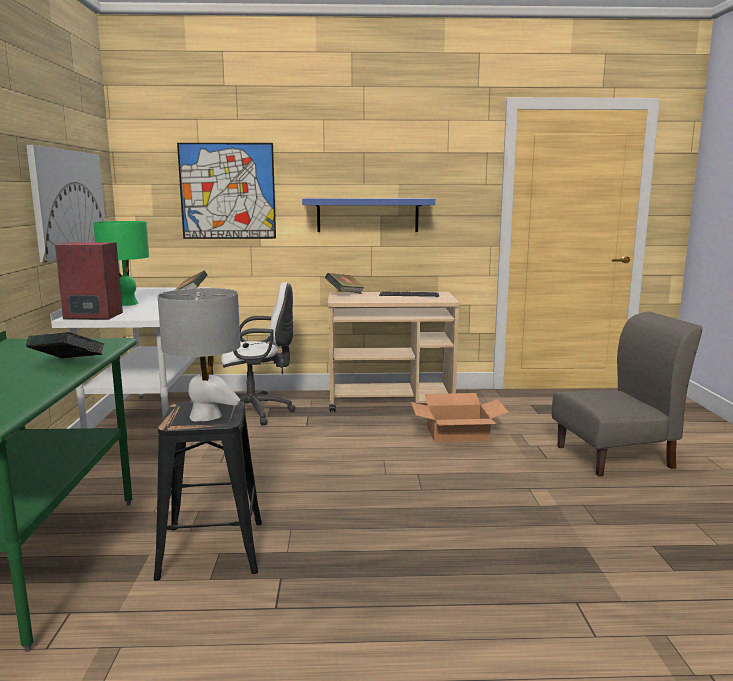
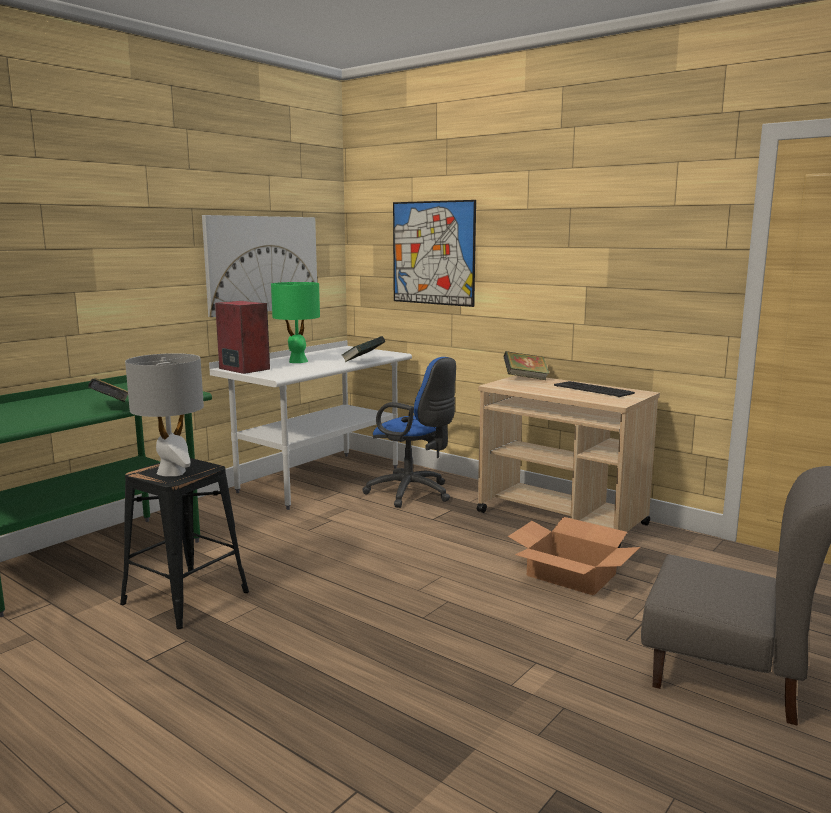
camera: 40 degrees right, 0 degrees up
white office chair [221,282,295,425] -> blue office chair [362,357,456,508]
blue shelf [302,198,435,232] -> none

